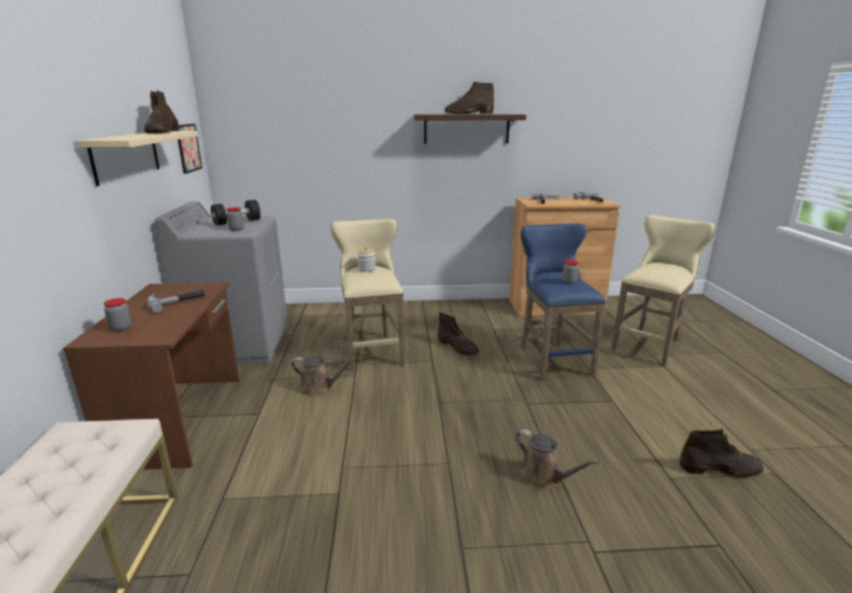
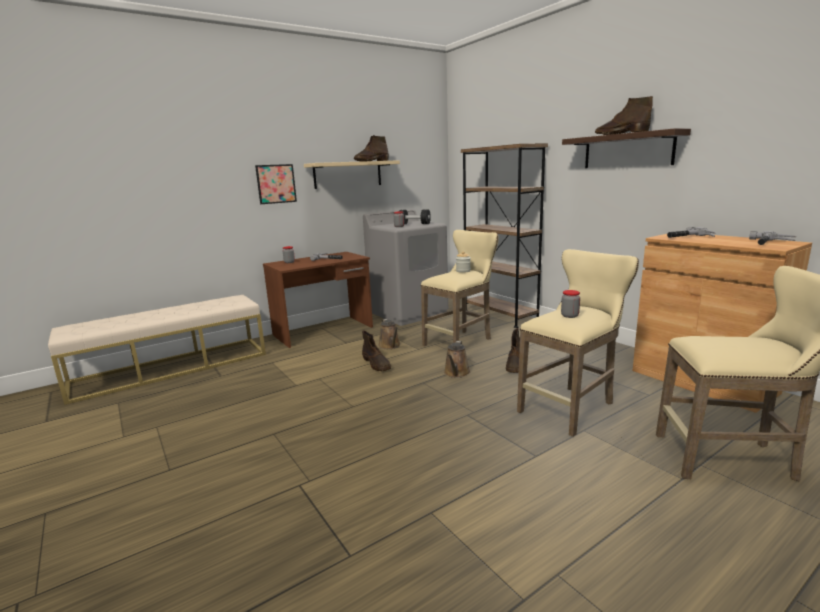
camera: 60 degrees right, 5 degrees down
picture [178,124,202,174] -> picture moved to [255,164,297,204]
brown watering can [516,429,599,490] -> brown watering can moved to [444,341,470,378]
blue stool [521,223,606,381] -> beige stool [517,249,639,437]
brown boot [680,429,764,478] -> brown boot moved to [362,330,391,371]
none -> brown bookcase [461,143,548,328]

